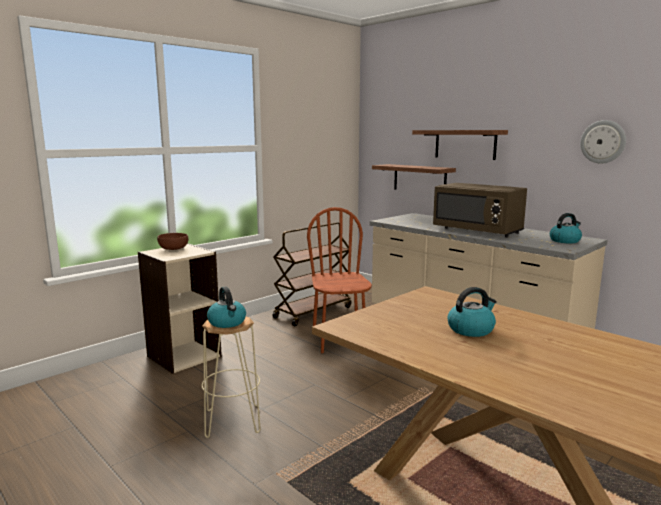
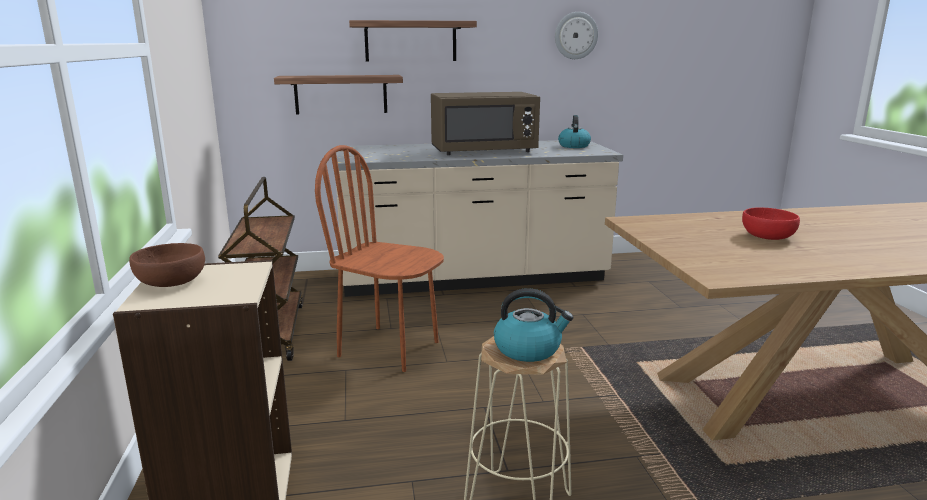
camera: 55 degrees left, 5 degrees up
kettle [448,287,497,337] -> red bowl [742,207,800,240]

